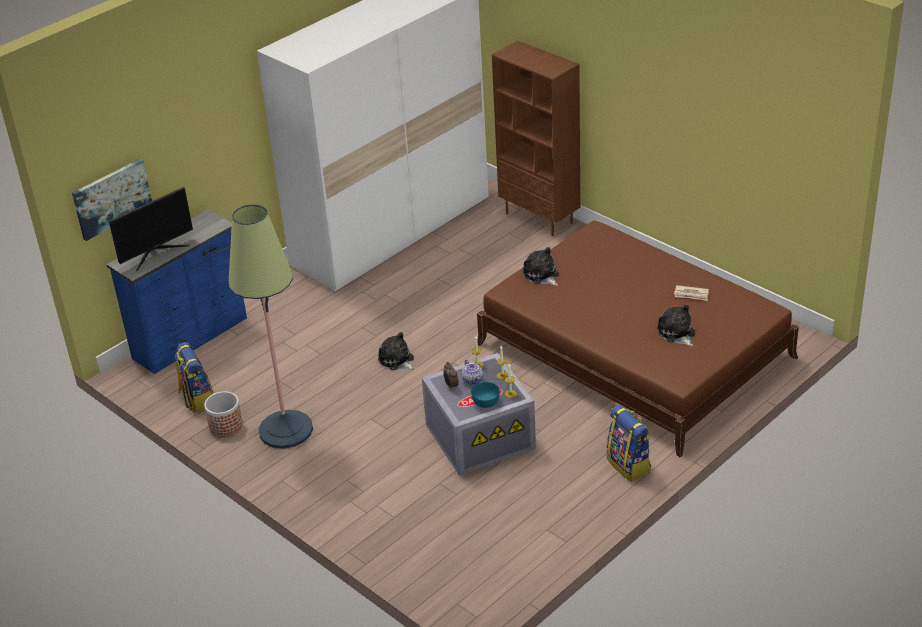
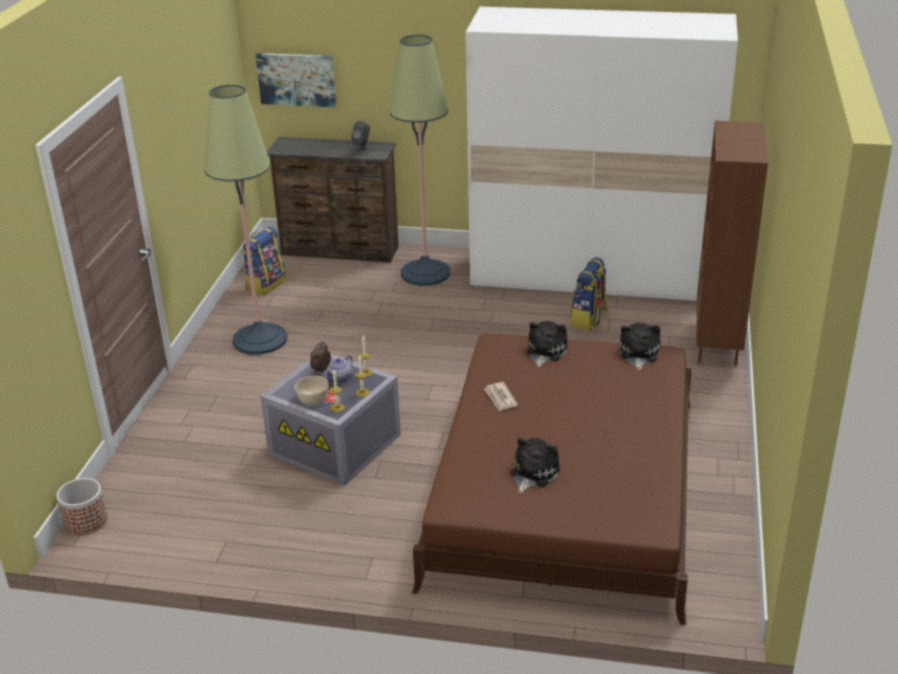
camera: 55 degrees right, 5 degrees down
blue dresser [106,210,247,374] -> brown dresser [267,137,399,263]
monitor [109,187,193,271] -> none
planter [204,391,243,437] -> planter moved to [56,478,108,535]
plush toy [378,332,415,370] -> plush toy moved to [620,323,660,370]
turquoise bowl [471,382,500,408] -> beige bowl [295,376,328,404]
backpack [607,405,651,482] -> backpack moved to [571,257,608,330]
newspaper [674,285,709,301] -> newspaper moved to [484,382,518,412]
none -> grey speaker [351,120,372,155]
none -> floor lamp [390,35,450,286]

